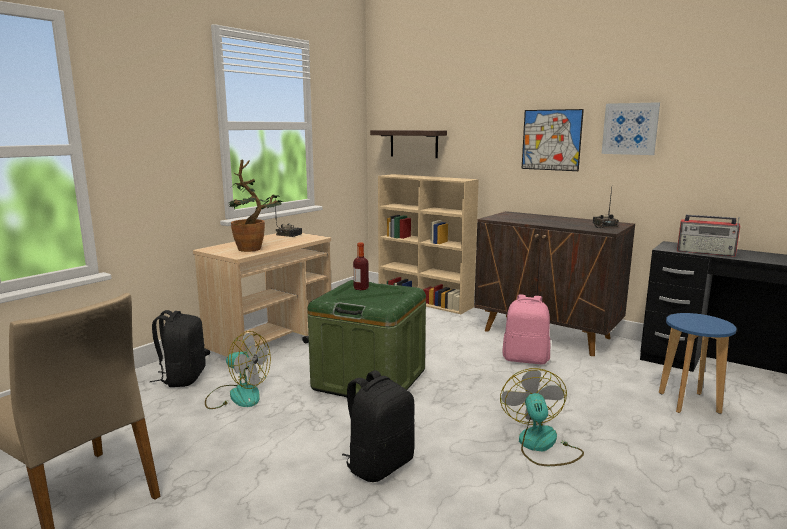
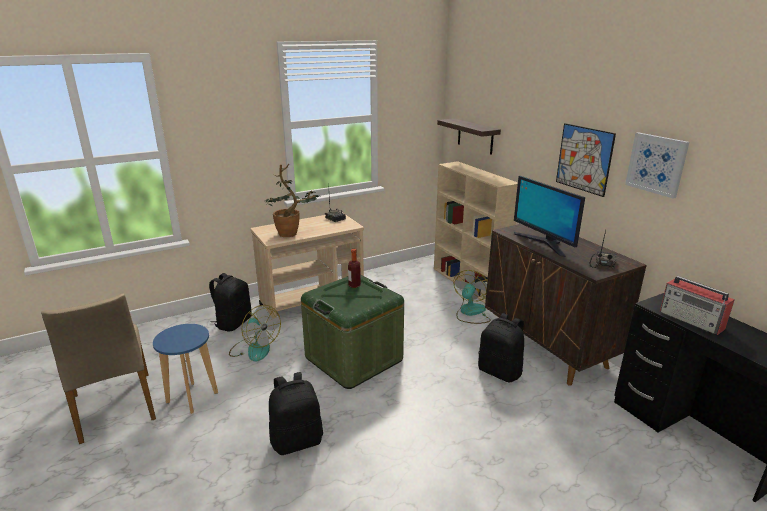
camera: 25 degrees right, 10 degrees up
fan [500,368,584,466] -> fan moved to [453,270,491,324]
pink backpack [502,294,550,364] -> black backpack [478,313,524,383]
blue stool [659,313,737,414] -> blue stool moved to [153,324,218,414]
none -> monitor [514,176,585,257]

